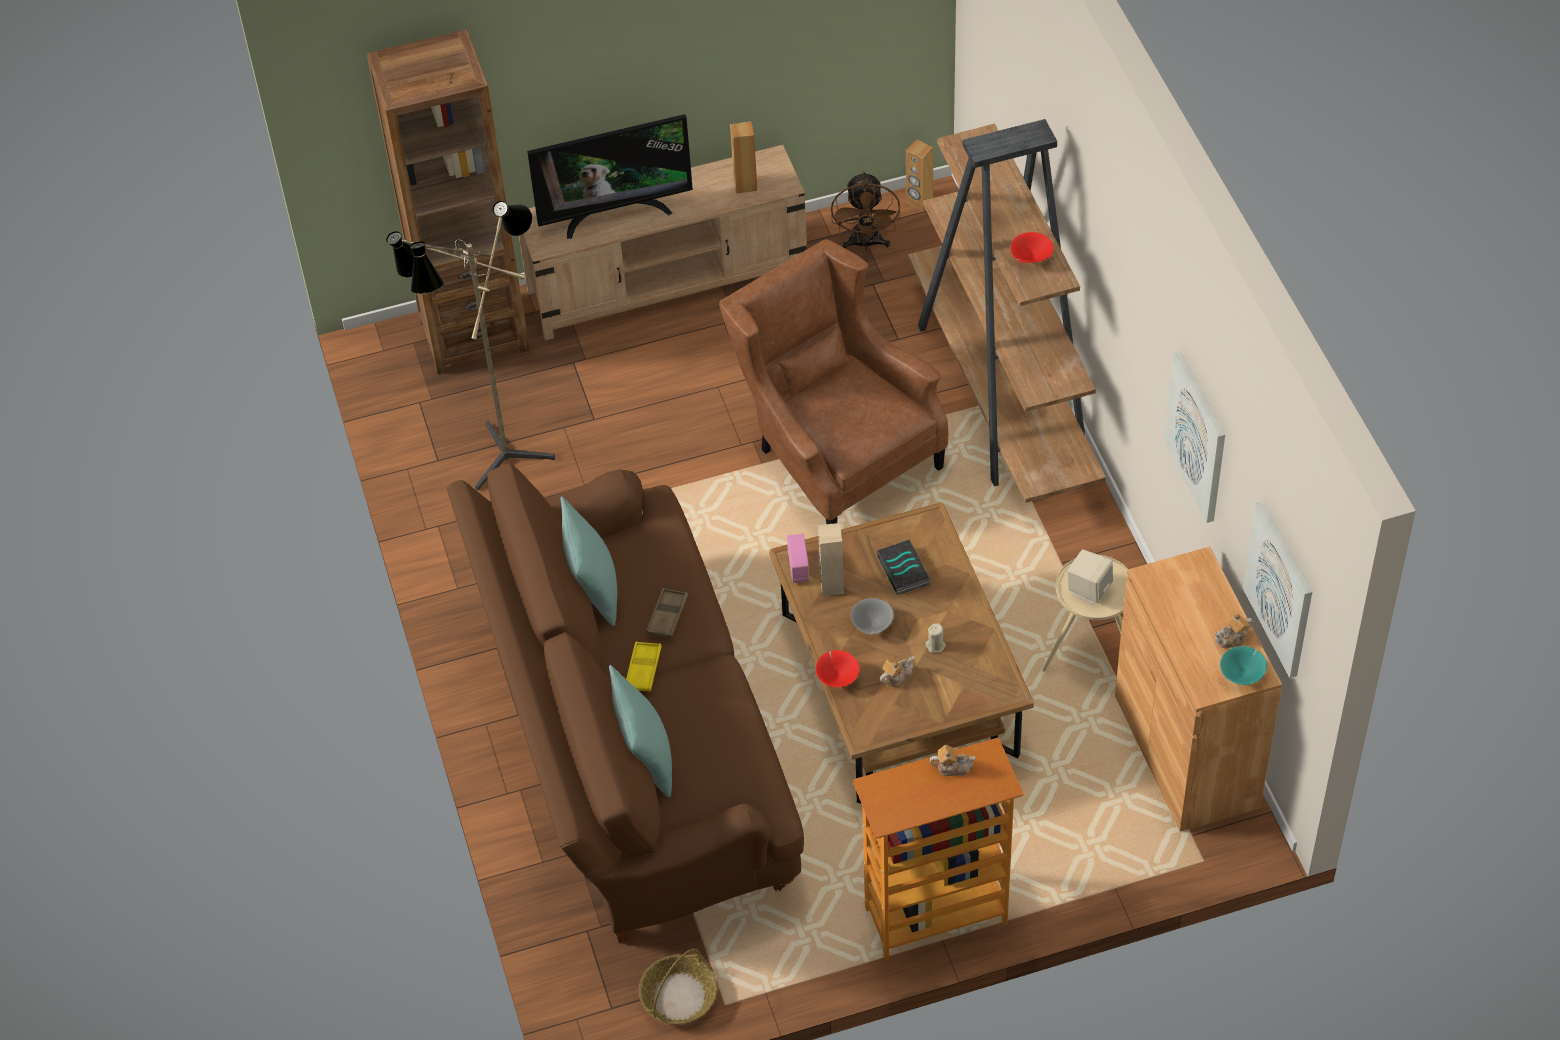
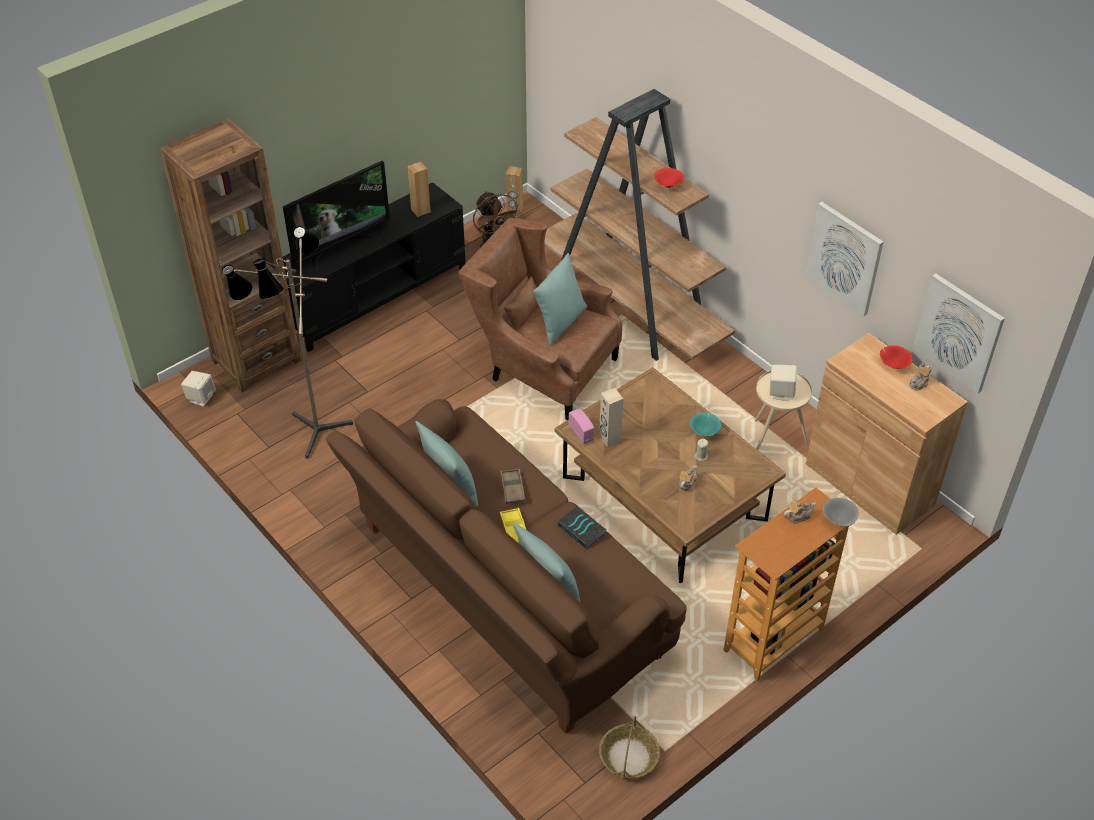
camera: 25 degrees left, 5 degrees down
beige tv stand [519,145,807,341] -> black tv stand [282,182,466,352]
red bowl [816,650,859,687] -> red bowl moved to [880,345,913,369]
grey bowl [851,598,894,635] -> grey bowl moved to [823,498,859,526]
book [877,539,930,595] -> book moved to [558,506,606,549]
turquoise bowl [1220,646,1267,685] -> turquoise bowl moved to [690,412,721,436]
none -> beige speaker [181,371,216,407]
none -> turquoise pillow [533,253,587,346]

